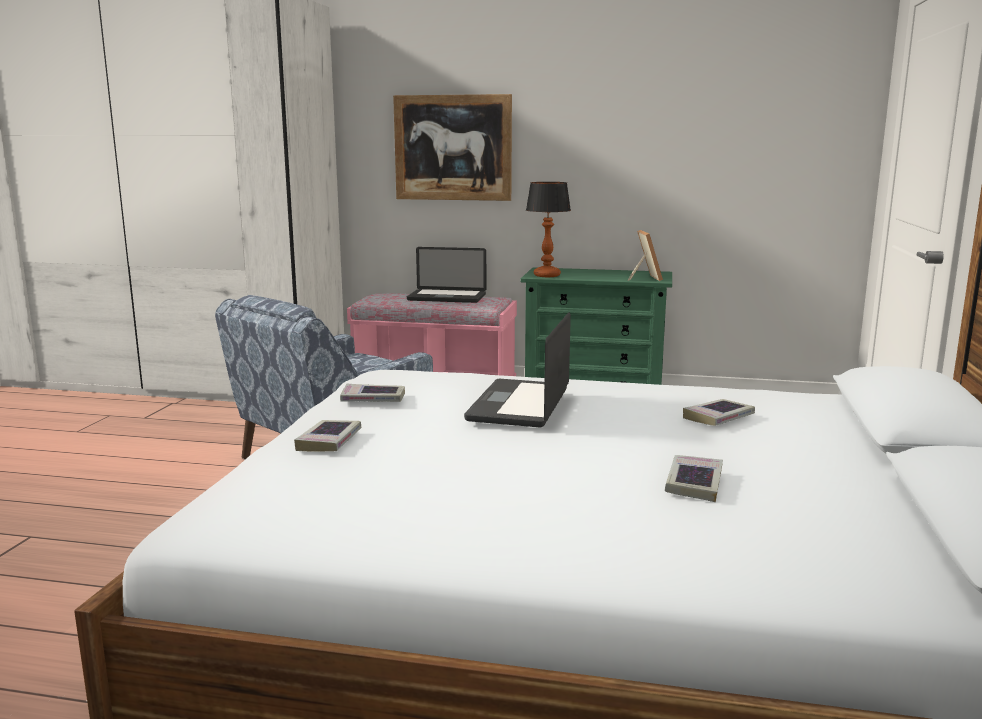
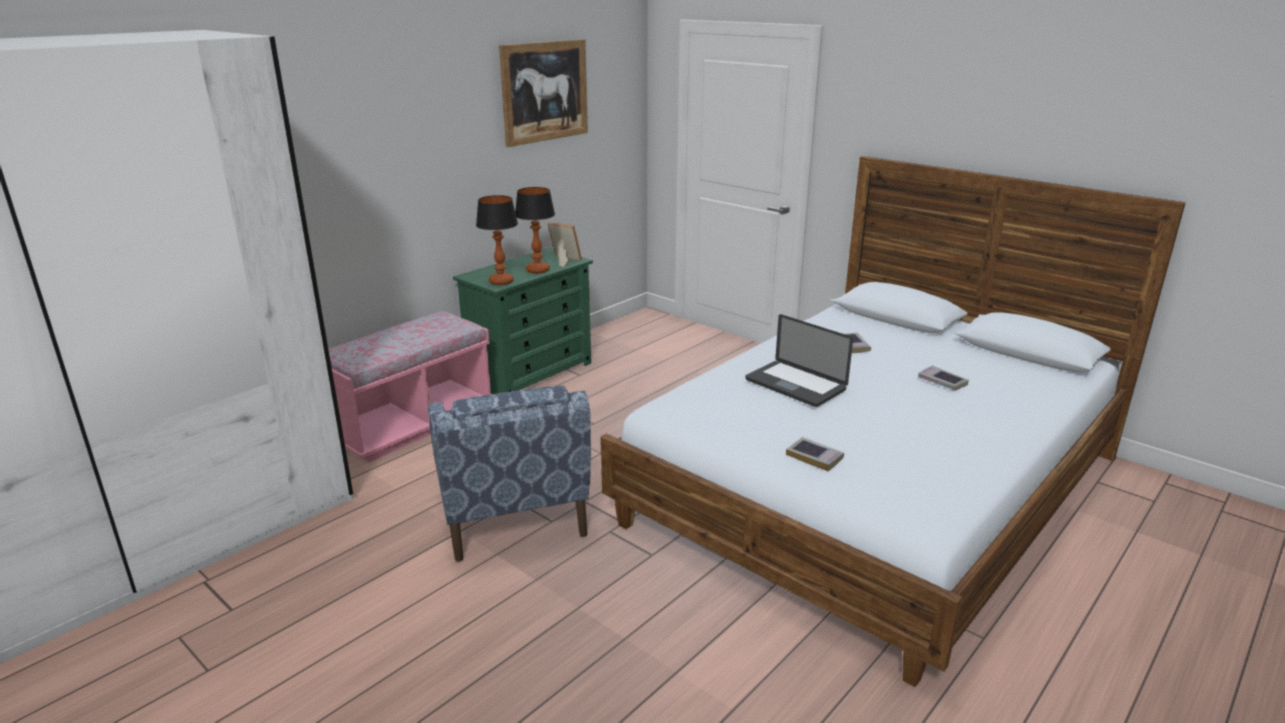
camera: 60 degrees left, 10 degrees up
book [340,384,405,402] -> none
picture [393,94,512,201] -> picture moved to [499,39,588,147]
laptop [407,247,486,303] -> none
none -> table lamp [515,187,555,274]

